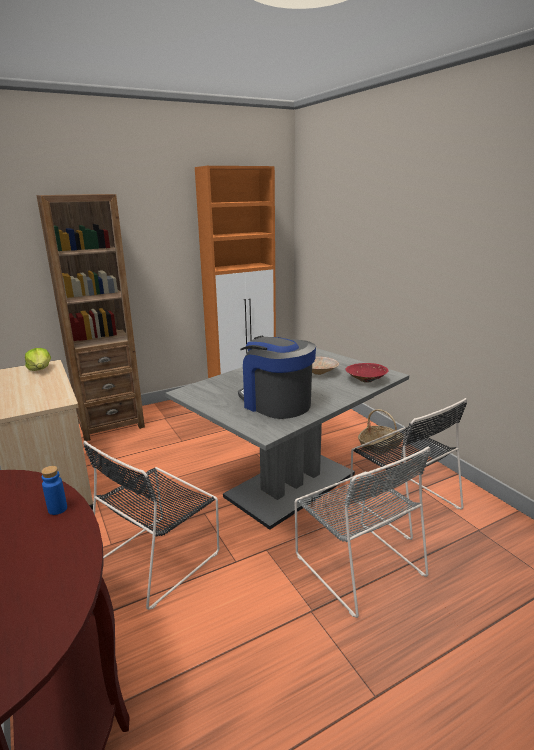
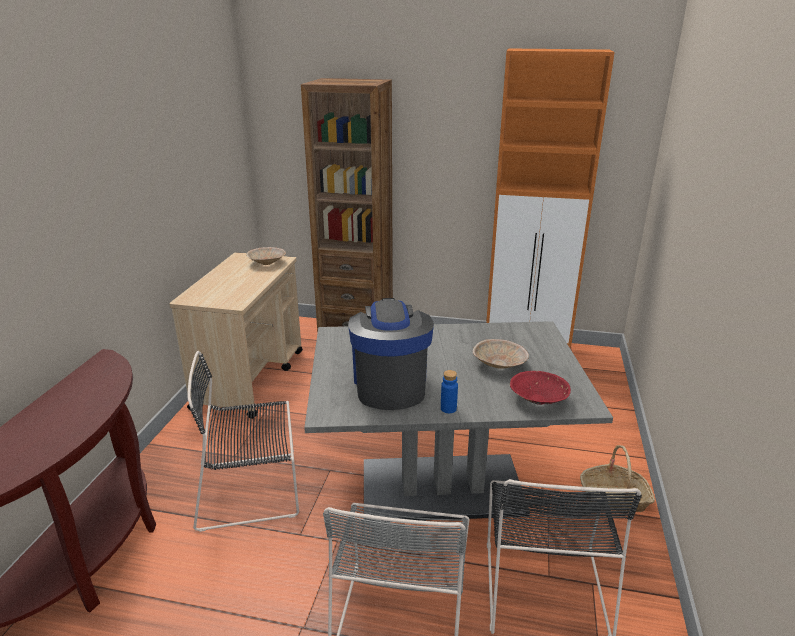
camera: 40 degrees right, 5 degrees up
lettuce [25,348,51,371] -> beige bowl [247,247,286,265]
blue bottle [41,466,67,515] -> blue bottle moved to [441,370,458,413]

